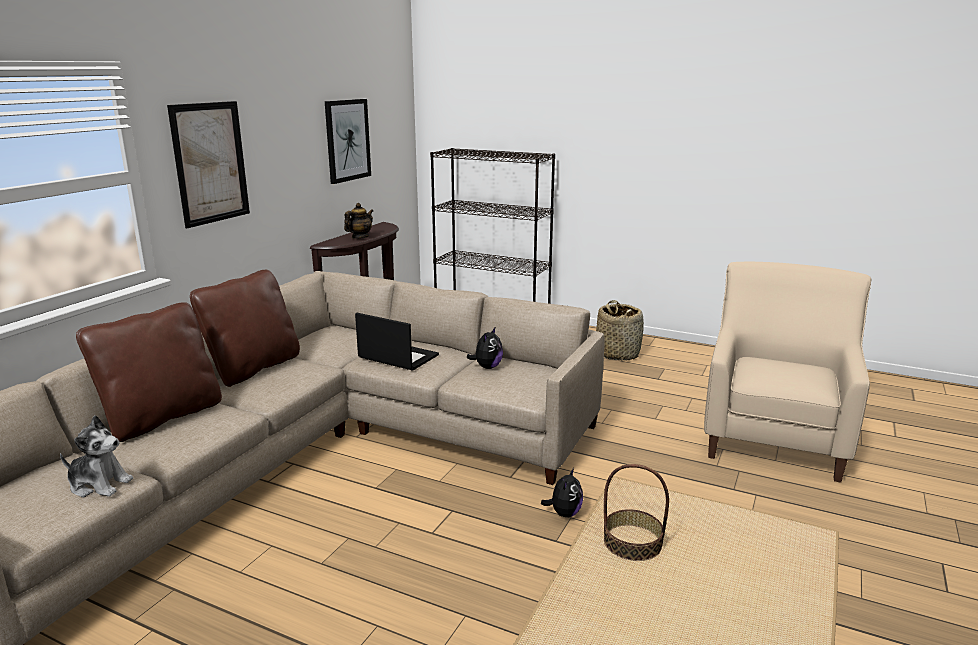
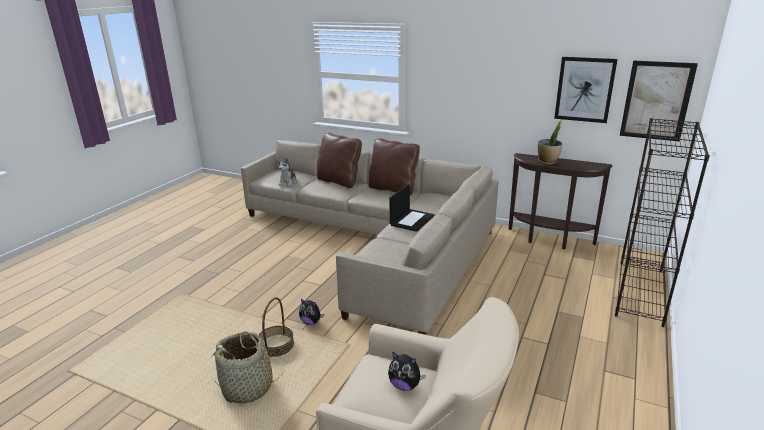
camera: 90 degrees right, 5 degrees up
picture [167,101,250,228] -> picture moved to [620,60,698,141]
teapot [344,203,373,239] -> potted plant [538,119,563,165]
plush toy [467,326,503,369] -> plush toy moved to [388,352,426,391]
basket [596,300,644,361] -> basket moved to [212,332,283,404]

